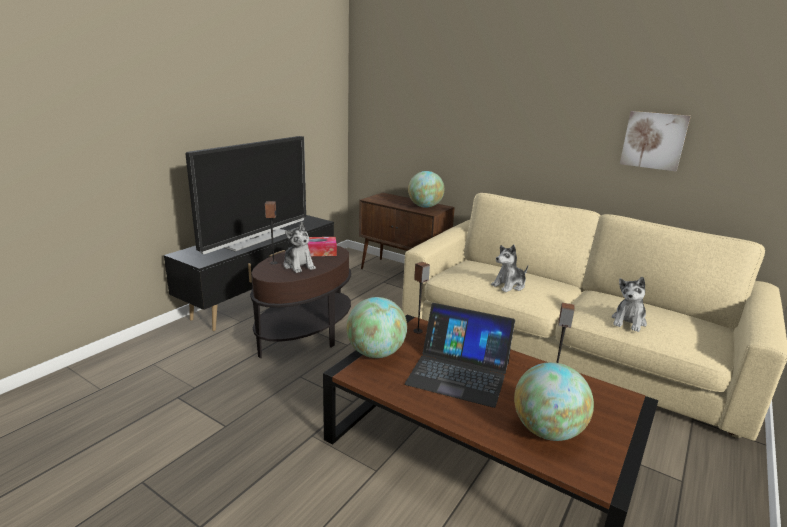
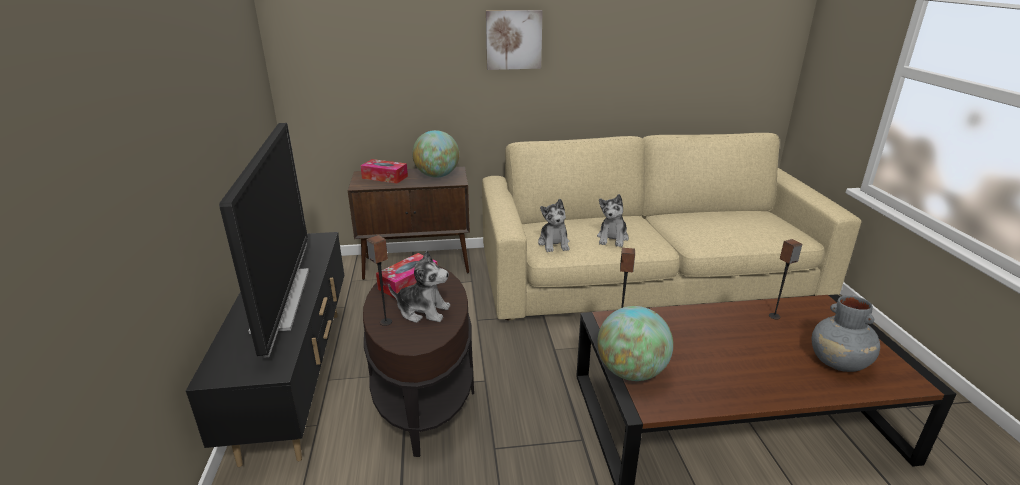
camera: 40 degrees left, 5 degrees up
laptop [405,303,515,408] -> none
globe [514,362,594,441] -> grey vase [812,295,880,372]
plush toy [612,277,647,332] -> plush toy moved to [538,199,570,252]
picture [620,111,691,172] -> picture moved to [486,10,543,70]
none -> tissue box [360,159,408,184]

